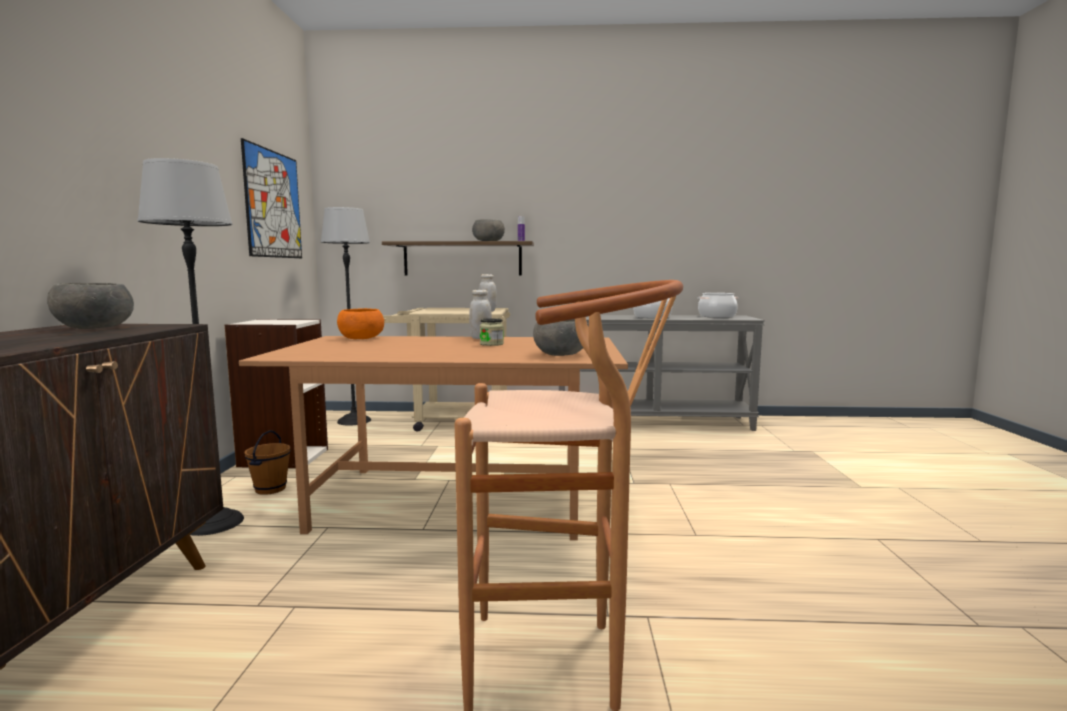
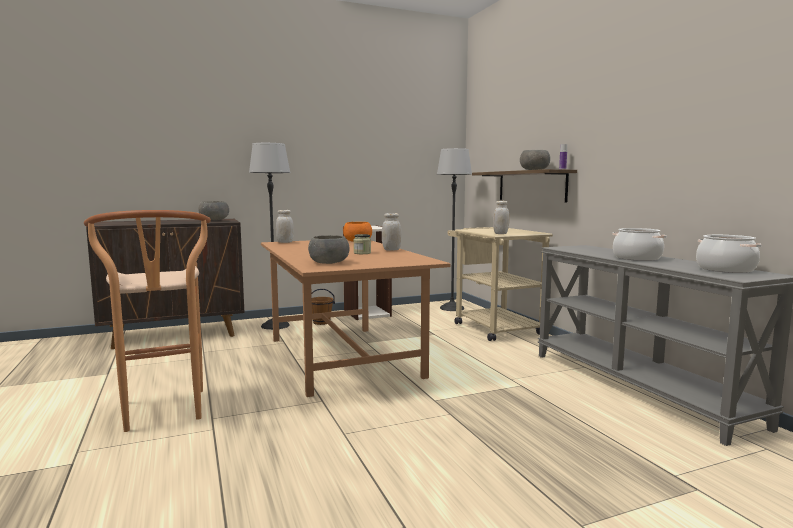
camera: 65 degrees right, 0 degrees up
picture [241,138,302,258] -> none
none -> white jar [276,210,294,243]

